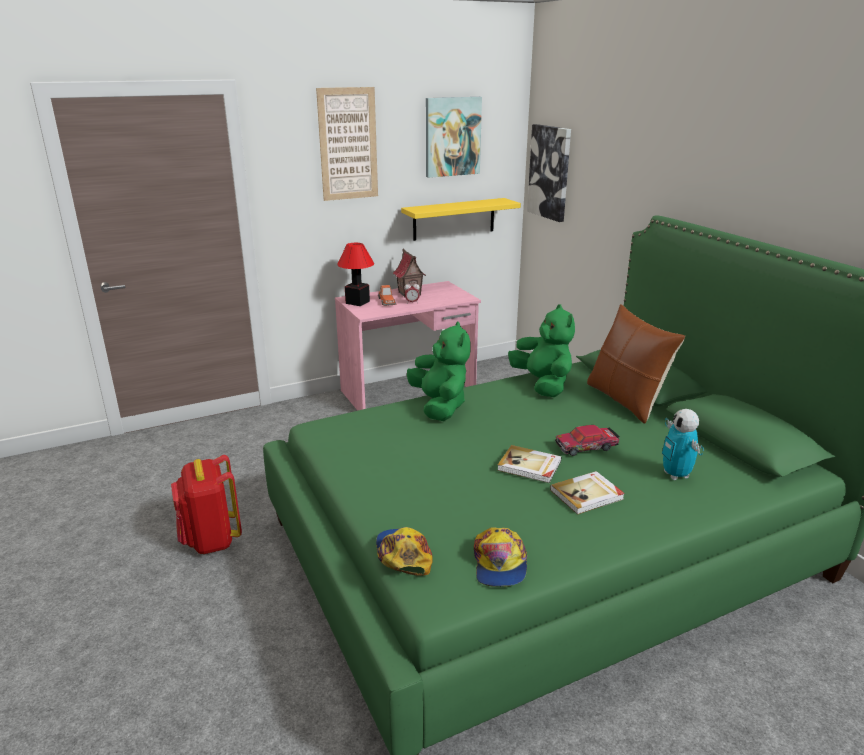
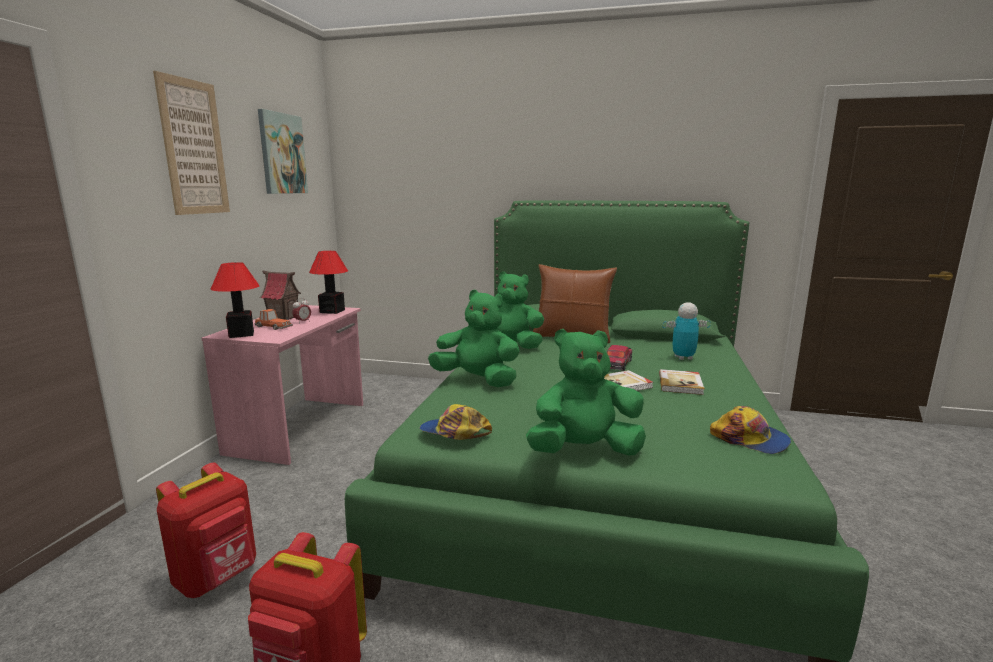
camera: 50 degrees left, 10 degrees down
cap [376,527,433,576] -> cap moved to [419,404,492,440]
yellow shelf [401,198,521,241] -> none
picture [527,124,571,222] -> none
toy robot [662,409,704,480] -> toy robot turned 150 degrees clockwise [662,302,711,360]
none -> red backpack [156,463,256,598]
none -> table lamp [309,251,348,314]
none -> green plush toy [526,329,646,456]

